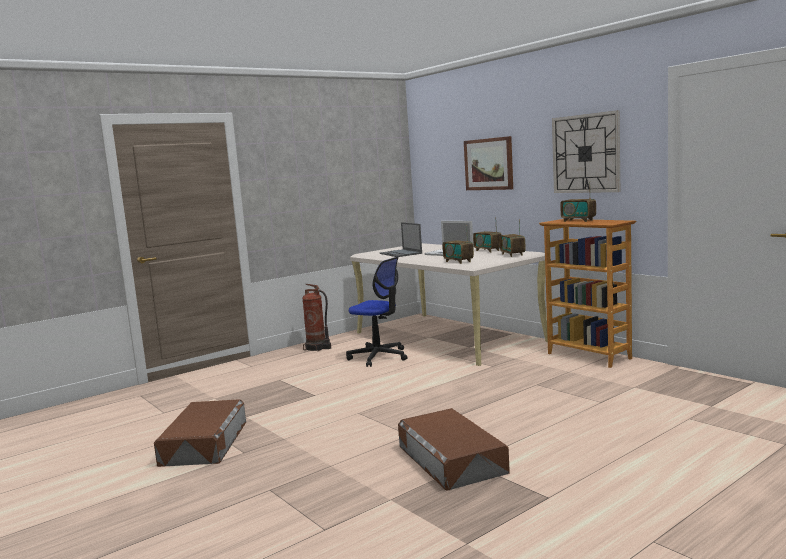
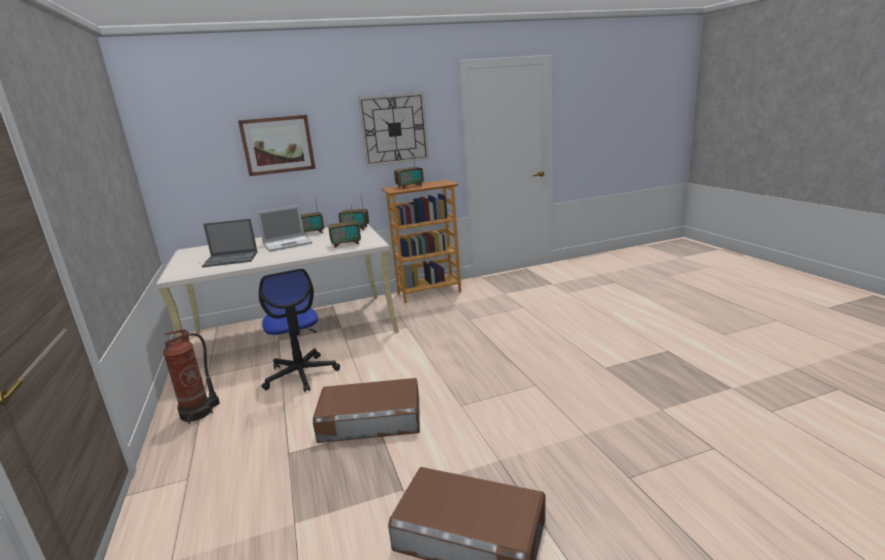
camera: 70 degrees left, 10 degrees up
office chair [346,257,408,367] -> office chair turned 105 degrees clockwise [259,269,340,392]
brown storage box [398,408,510,491] -> brown storage box moved to [313,378,420,443]

